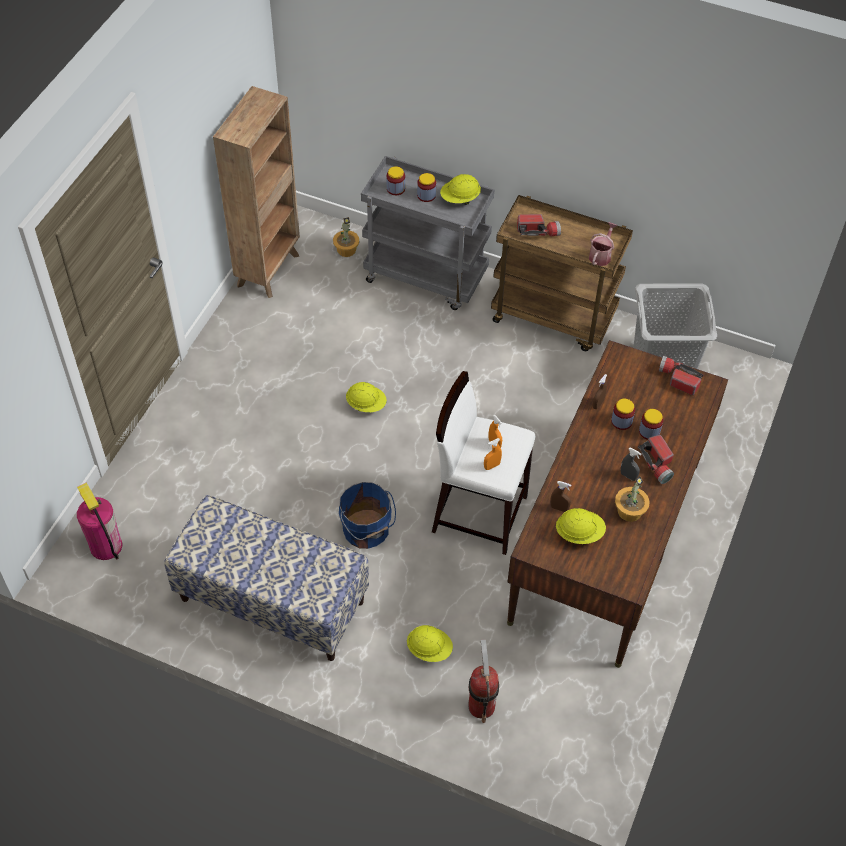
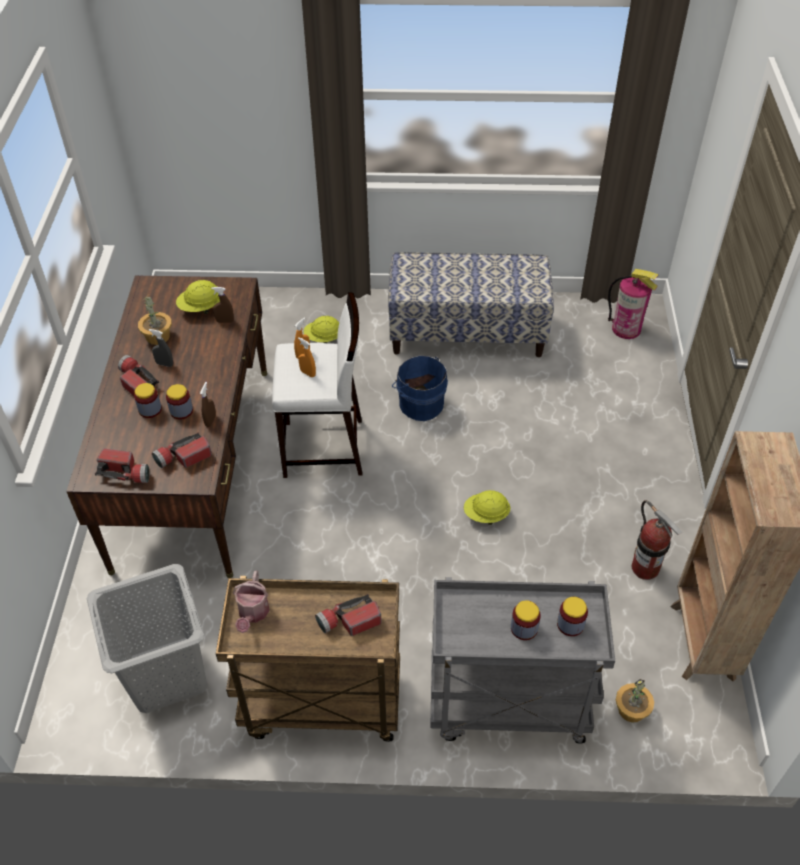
camera: 160 degrees right, 5 degrees down
yellow hard hat [440,174,481,205] -> none
fire extinguisher [468,639,499,723] -> fire extinguisher moved to [632,500,683,580]
none -> flashlight [152,432,212,468]

